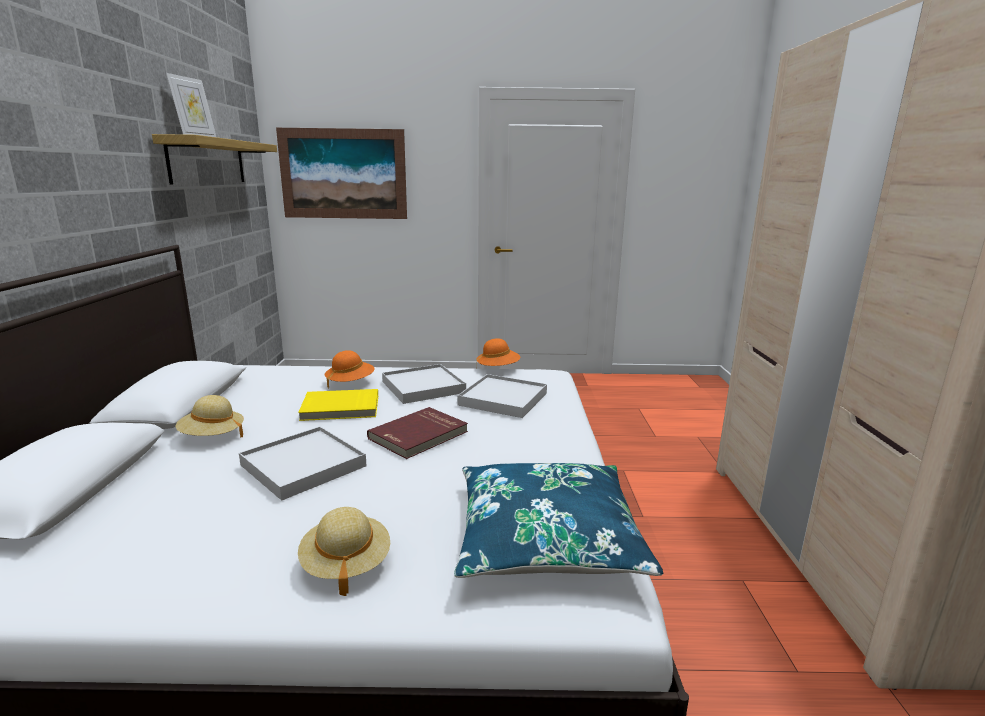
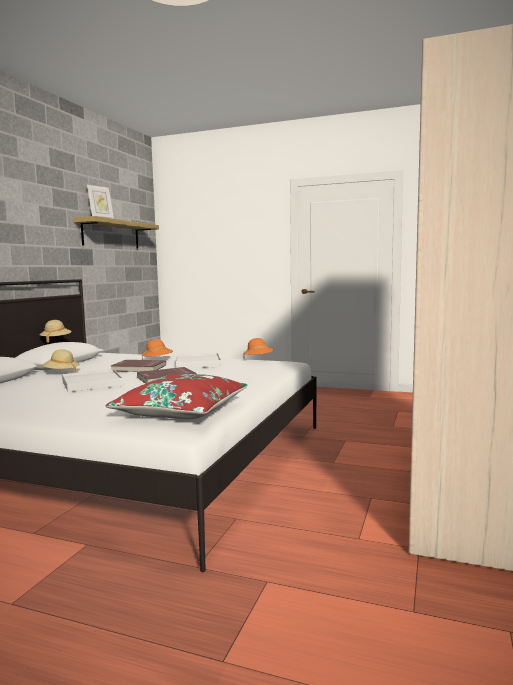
camera: 20 degrees right, 10 degrees down
picture [276,128,407,219] -> none
yellow book [298,389,378,421] -> red book [111,360,166,372]
beige hat [298,507,390,596] -> beige hat moved to [39,320,72,343]
blue pillow [454,463,663,578] -> red pillow [105,374,248,419]
white tray [457,374,547,418] -> none

